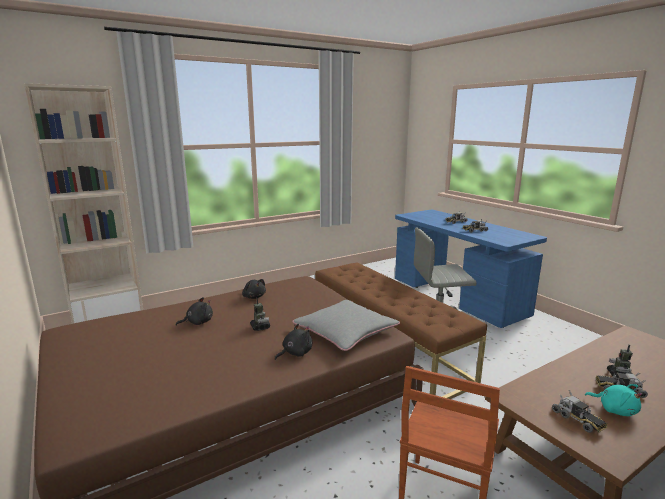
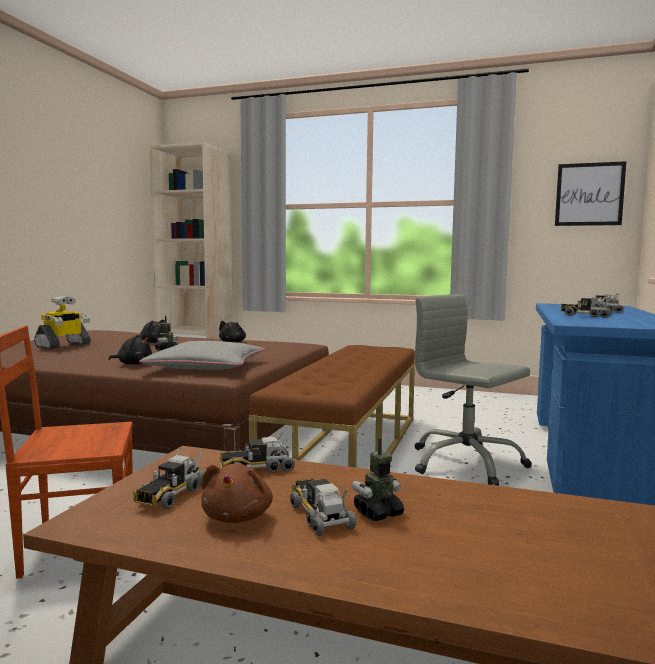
camera: 50 degrees right, 10 degrees down
turquoise plush toy [585,384,642,416] -> brown plush toy [201,464,273,523]
none -> toy robot [34,296,91,349]
none -> toy truck [219,432,295,473]
none -> picture [555,161,626,226]

